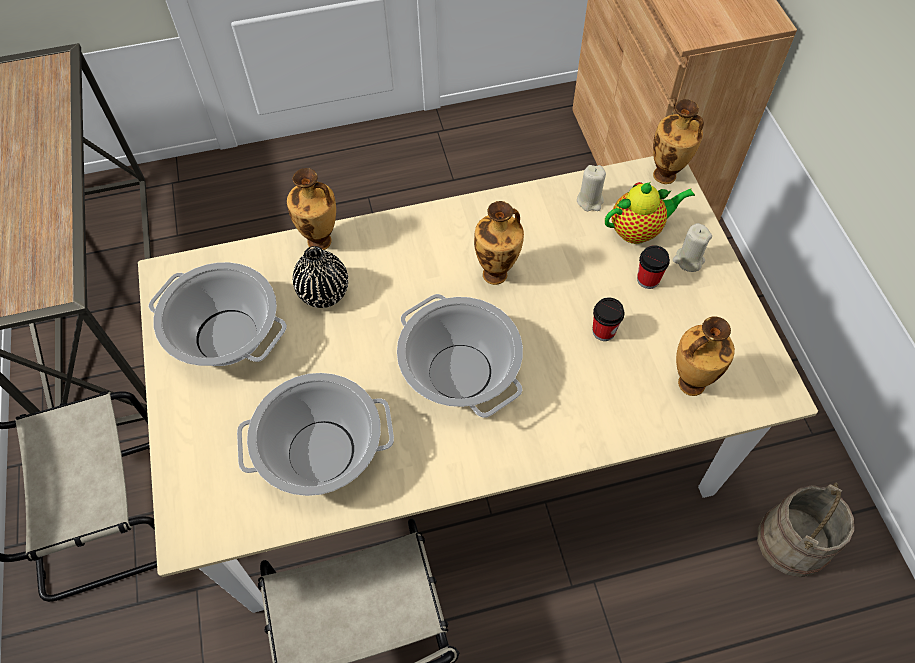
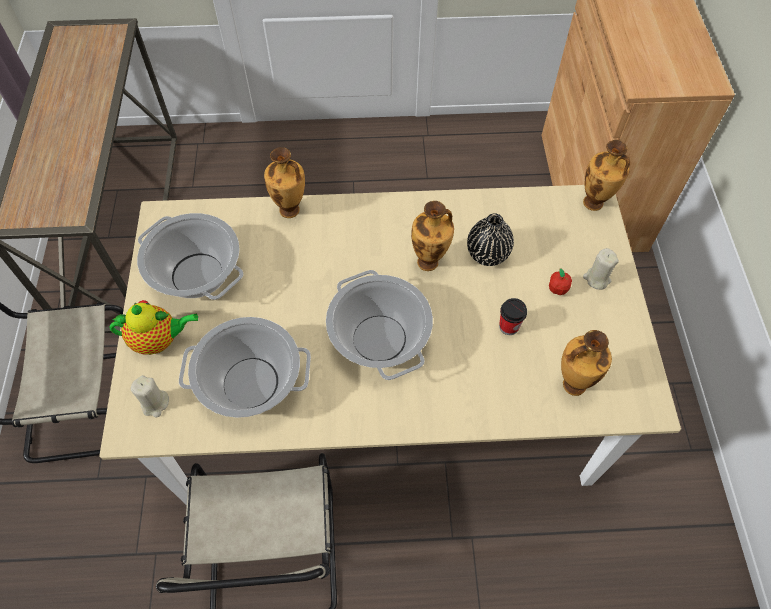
camera: 10 degrees right, 0 degrees up
black vase [293,246,348,308] -> black vase moved to [467,213,514,266]
beige candle [577,165,606,211] -> beige candle moved to [131,375,169,417]
teapot [605,182,695,244] -> teapot moved to [110,300,198,355]
cup [637,245,670,289] -> apple [549,268,572,295]
beige bucket [757,483,854,577] -> none

